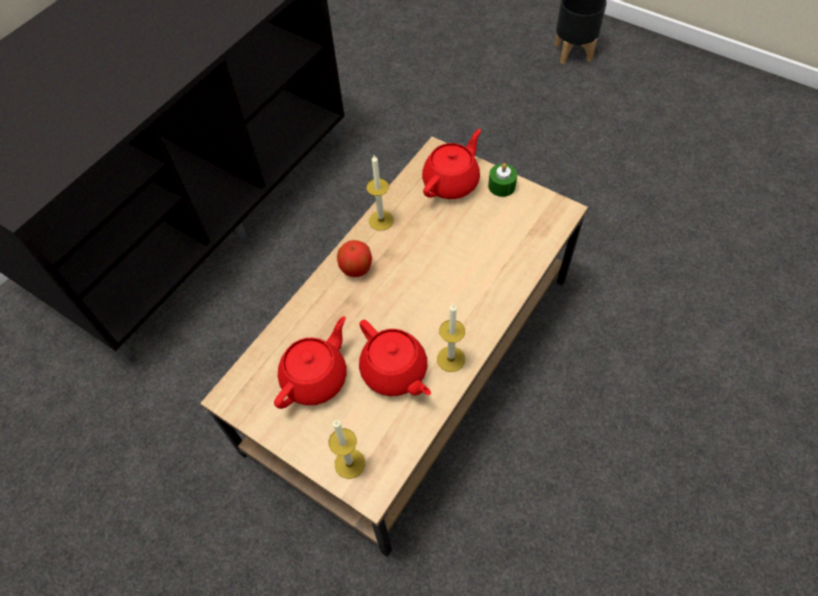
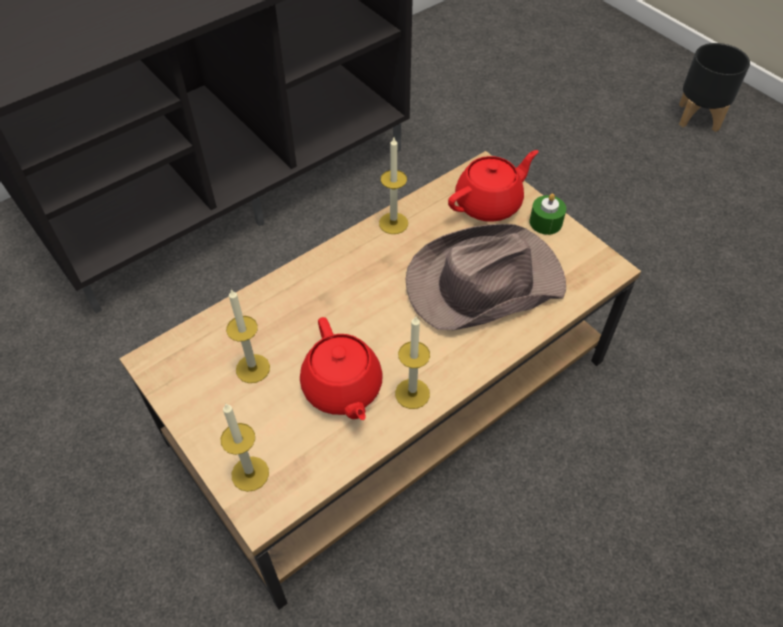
camera: 15 degrees right, 5 degrees down
red teapot [274,316,347,409] -> candle [226,289,270,383]
apple [337,240,372,277] -> none
none -> brown hat [405,224,566,330]

